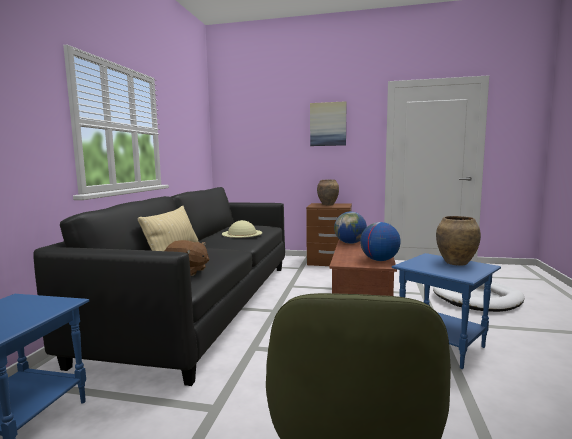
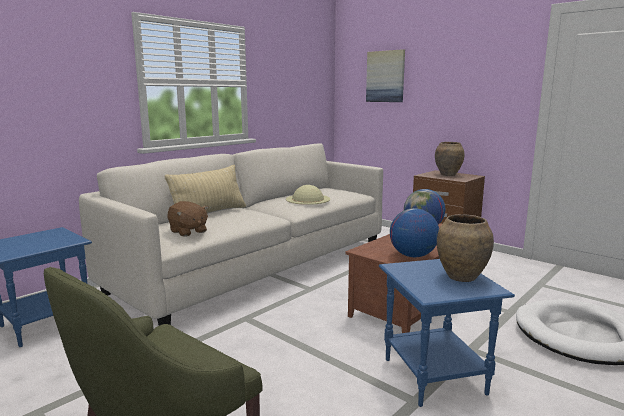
camera: 30 degrees right, 5 degrees up
black sofa [33,187,285,386] -> white sofa [79,143,383,326]
picture [310,101,346,146] -> picture moved to [366,49,405,102]

